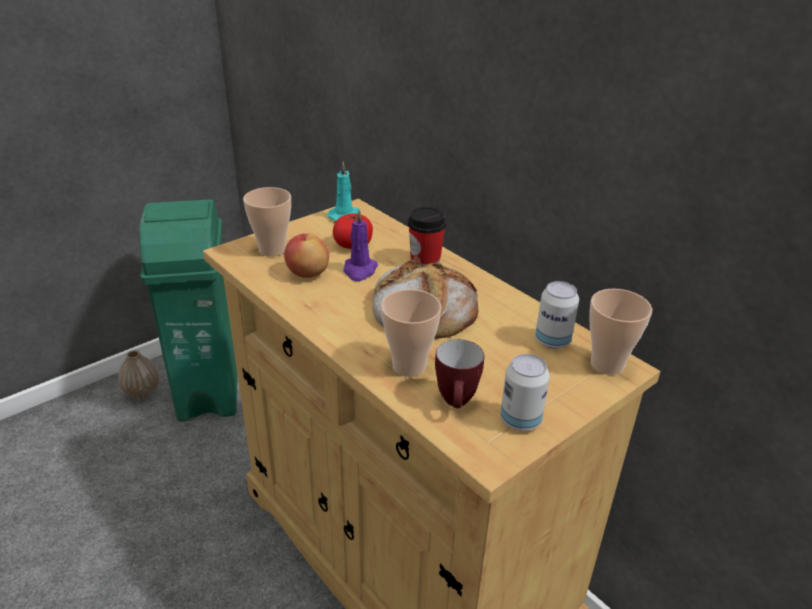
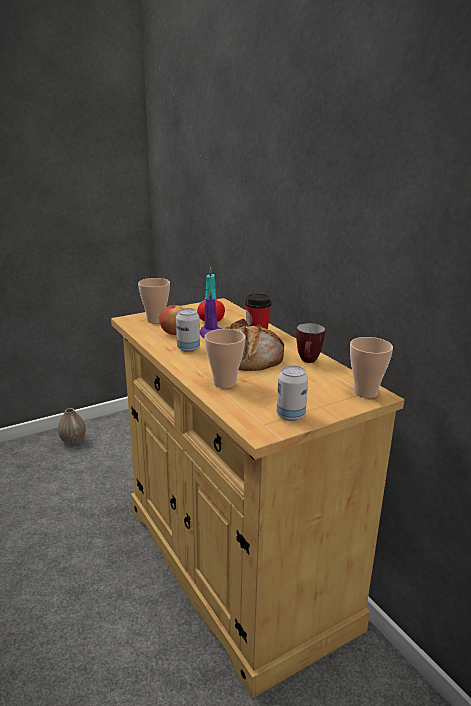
camera: 10 degrees right, 10 degrees down
green trash can [140,200,237,422] -> none
mug [435,339,484,408] -> mug moved to [296,323,325,363]
can [535,281,579,349] -> can moved to [176,308,200,352]

